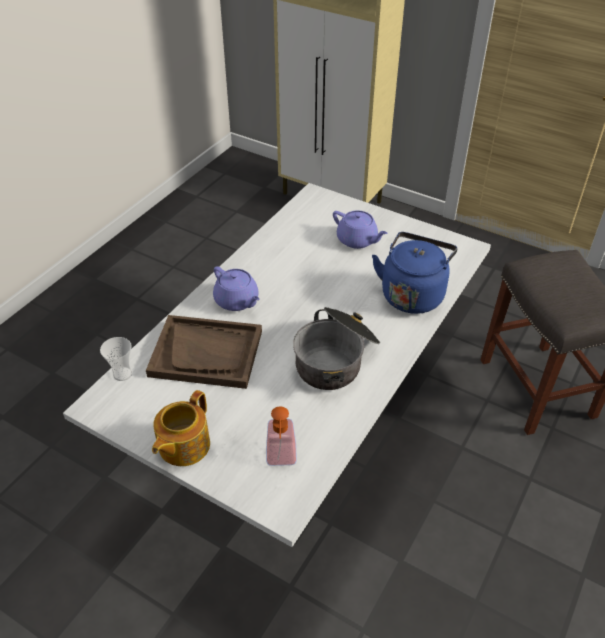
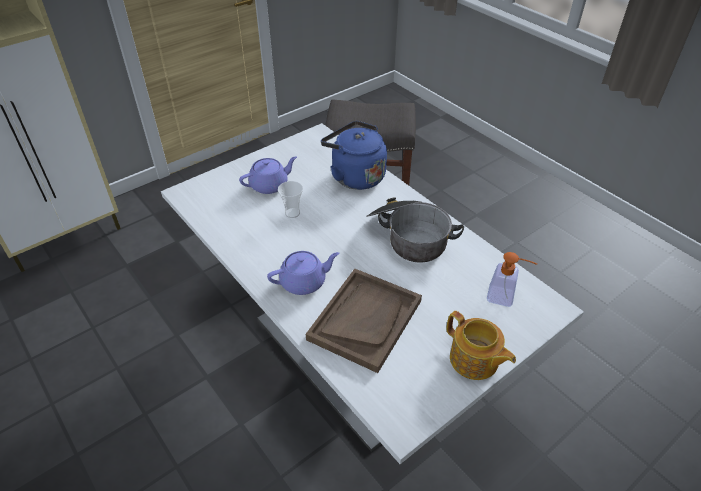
camera: 70 degrees left, 0 degrees up
cup [100,337,132,381] -> cup moved to [278,181,303,218]

